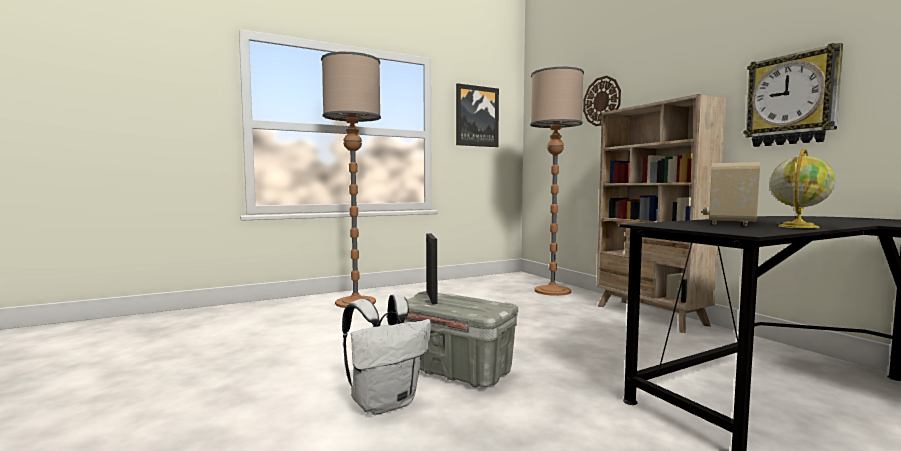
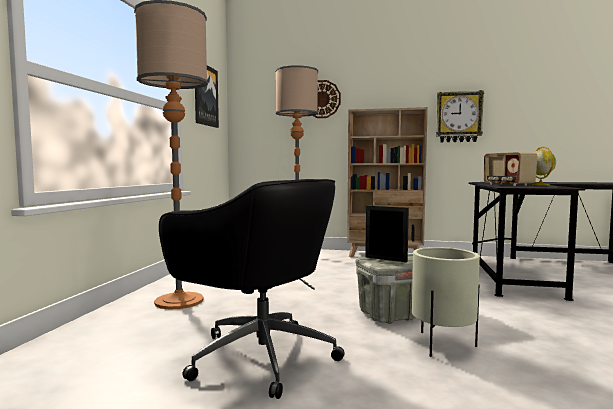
camera: 50 degrees left, 0 degrees up
white backpack [342,294,431,415] -> beige planter [412,247,480,357]
none -> black office chair [159,179,345,399]

